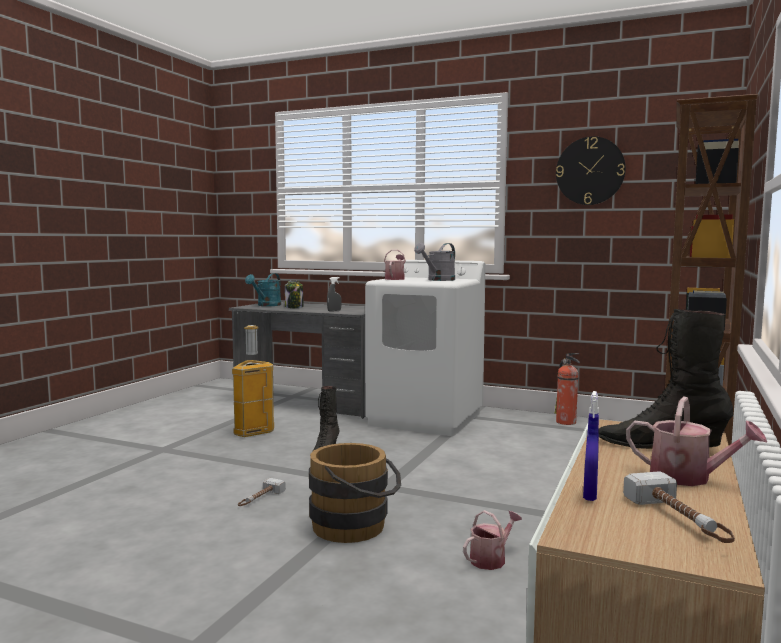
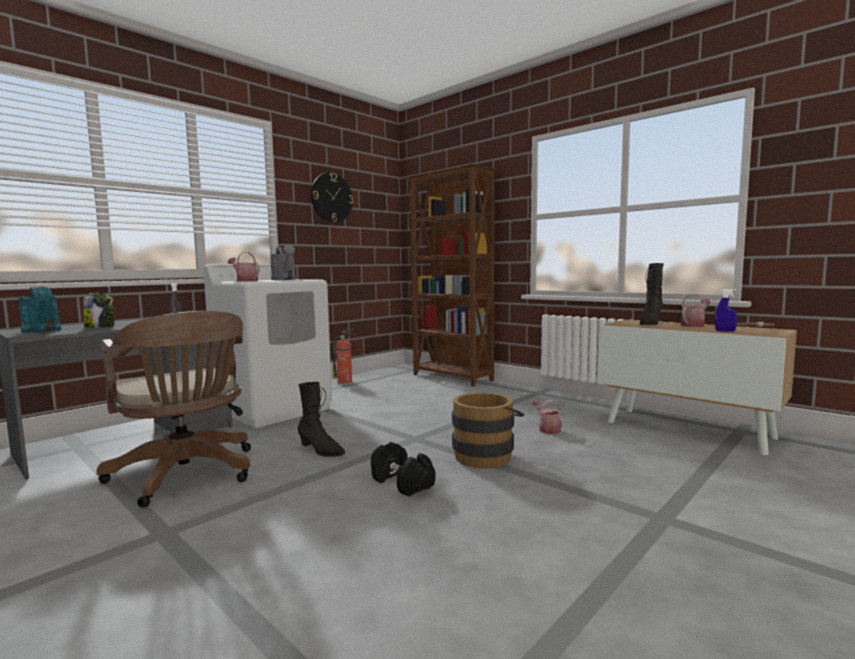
camera: 70 degrees left, 0 degrees up
trash can [232,325,274,437] -> brown office chair [97,311,251,508]
hammer [238,478,286,506] -> black dumbbell [371,442,436,496]

